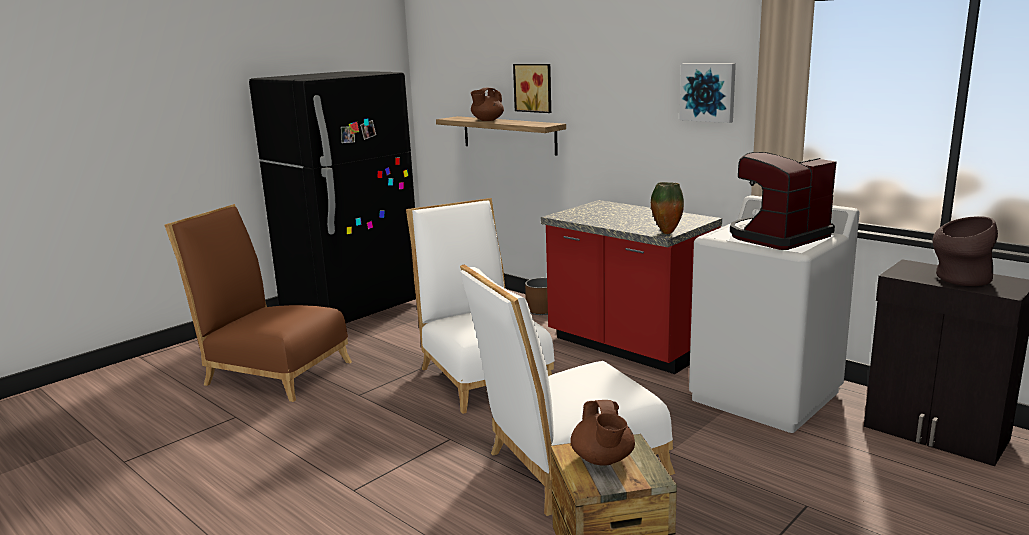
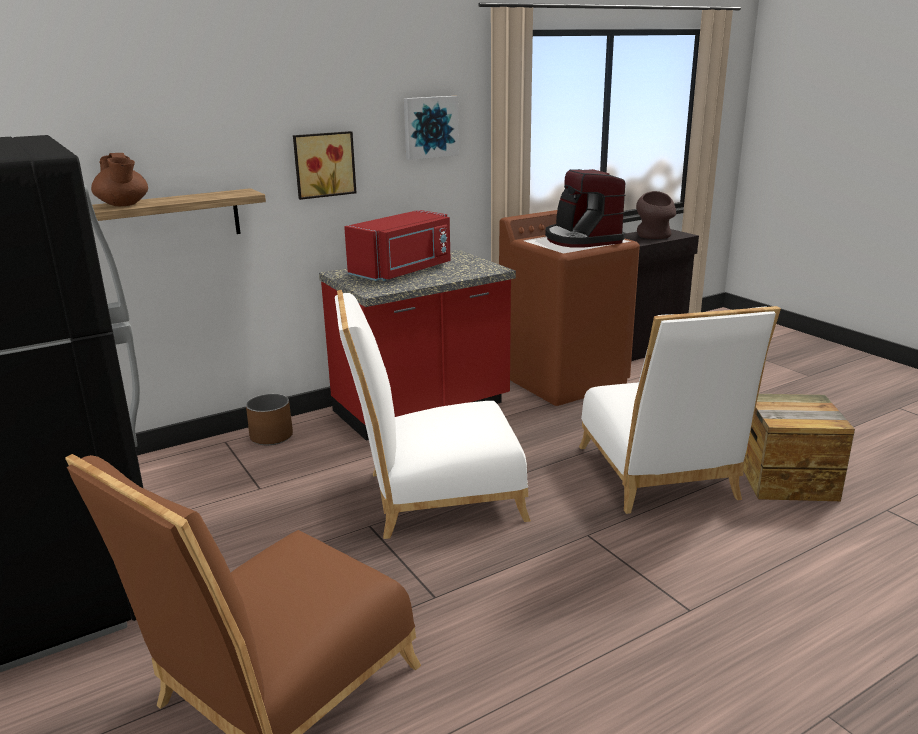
camera: 75 degrees left, 5 degrees up
picture [513,64,551,113] -> picture moved to [293,131,356,200]
brown teapot [570,400,635,466] -> none
vase [651,182,684,234] -> none
white washing machine [689,195,860,433] -> brown washing machine [499,210,640,406]
none -> red microwave [344,210,451,281]

